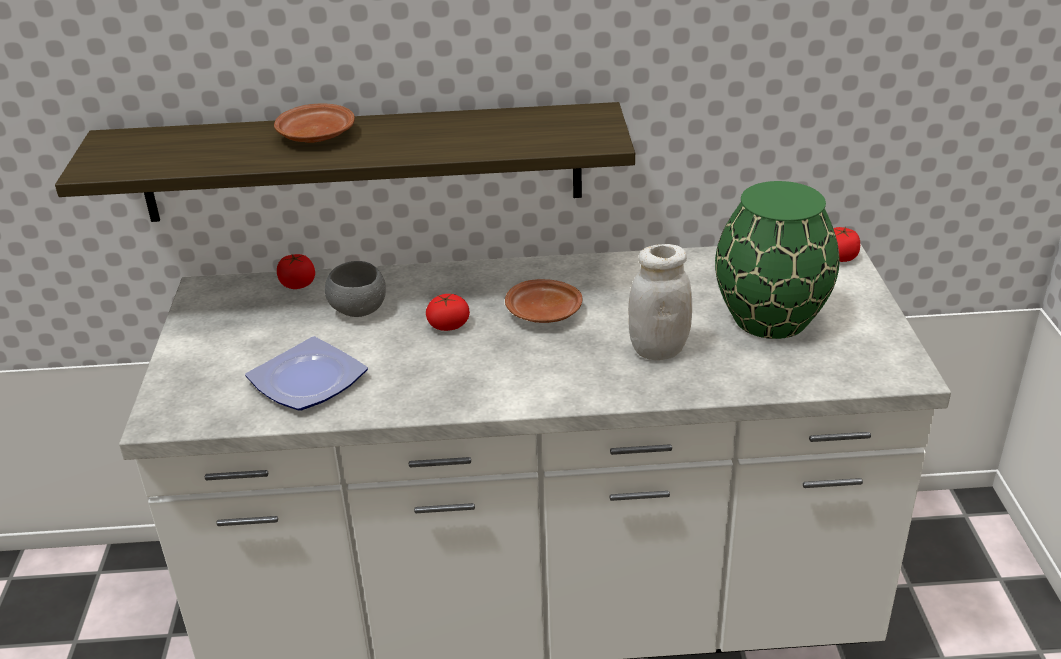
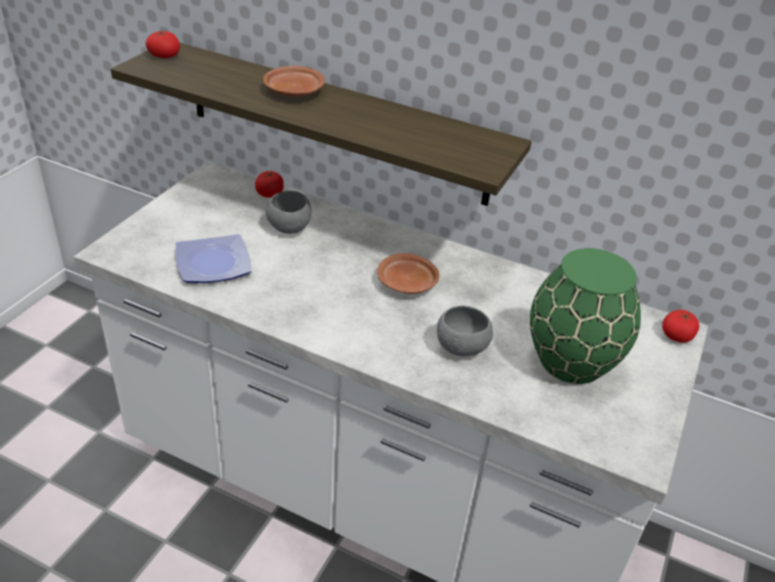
camera: 25 degrees right, 5 degrees up
tomato [426,294,470,331] -> tomato moved to [146,31,180,58]
white jar [628,244,692,360] -> grey bowl [437,305,493,356]

